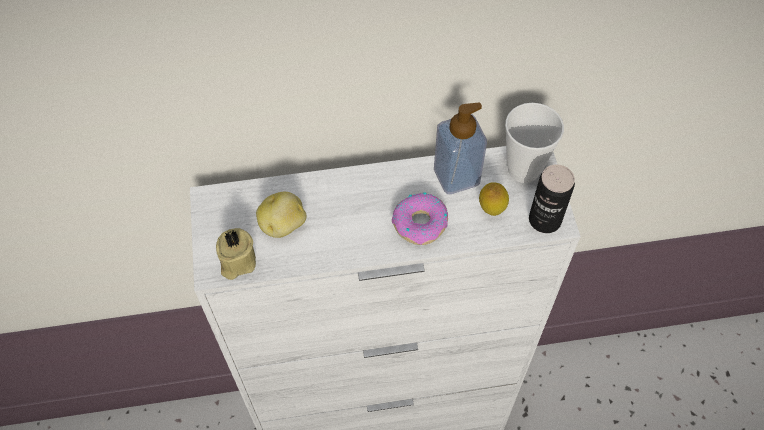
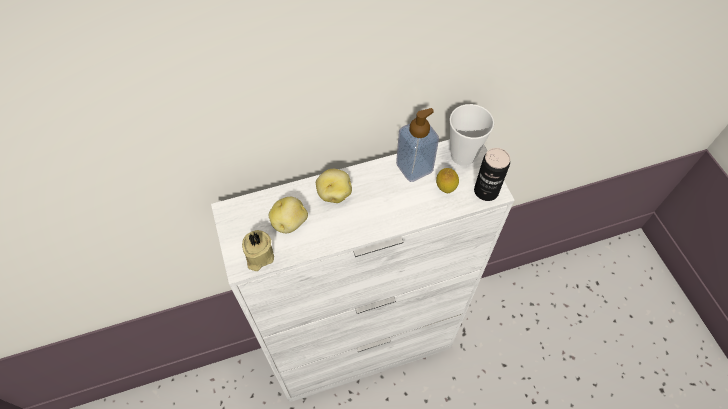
camera: 10 degrees left, 0 degrees up
donut [392,192,448,245] -> none
none -> potato [316,169,352,203]

